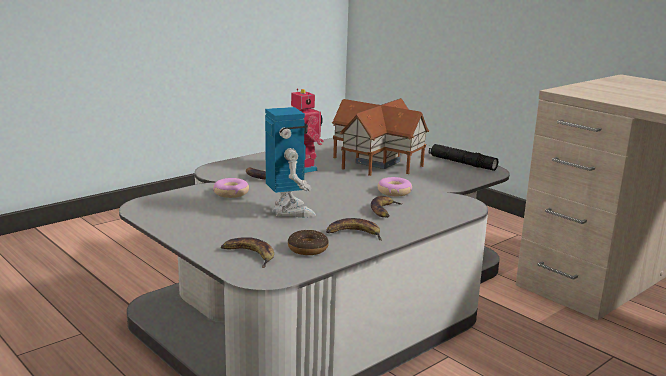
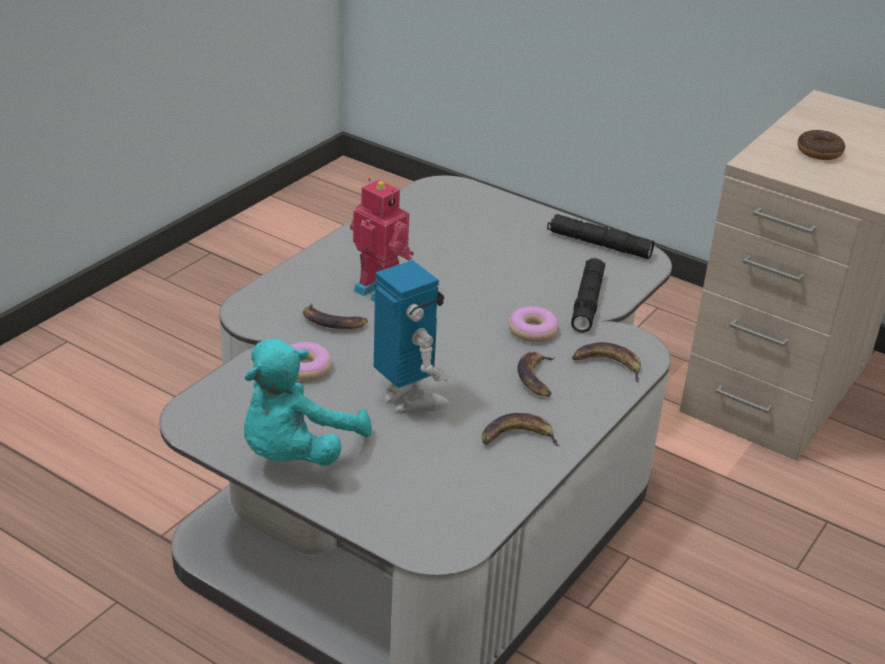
camera: 15 degrees left, 15 degrees up
banana [221,237,274,268] -> banana moved to [572,342,641,382]
donut [288,230,329,255] -> donut moved to [798,130,845,160]
toy house [332,98,429,176] -> none
none -> turquoise plush toy [244,339,372,466]
none -> black flashlight [571,258,605,333]

